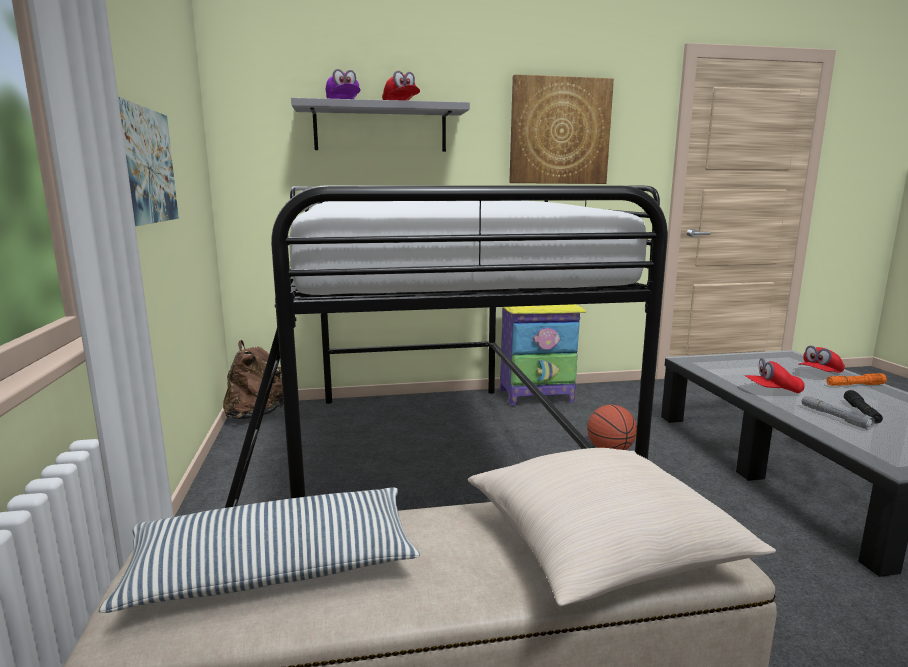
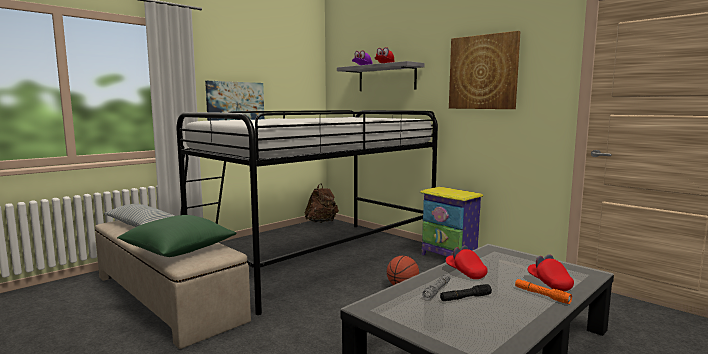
camera: 55 degrees right, 5 degrees down
beige pillow [468,448,776,606] -> green pillow [117,215,237,257]
red cap [798,345,845,373] -> red cap turned 45 degrees clockwise [528,254,574,291]

